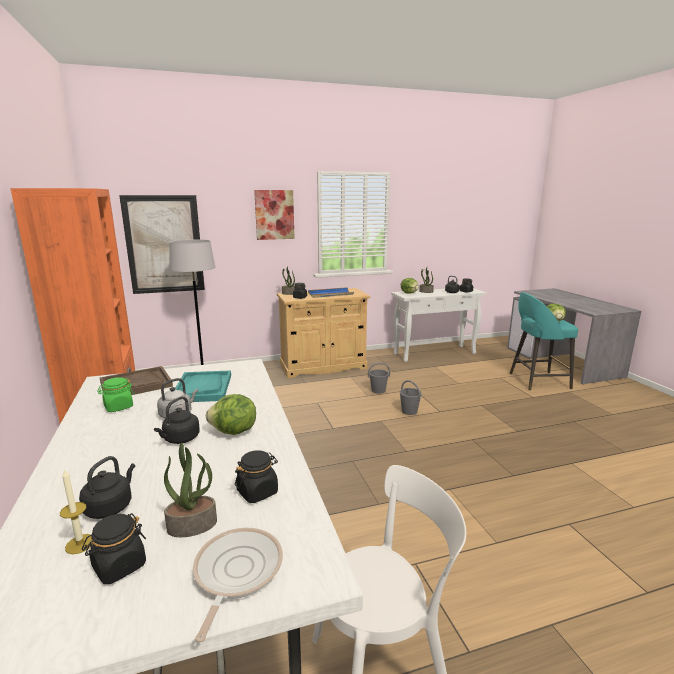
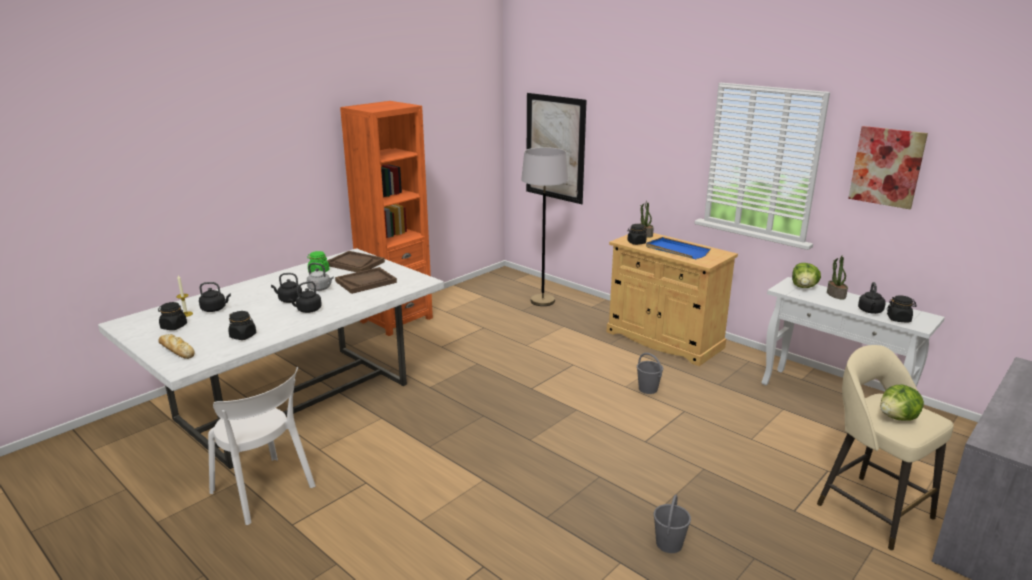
camera: 60 degrees right, 5 degrees up
potted plant [164,443,217,537] -> none
turquoise tray [175,370,231,402] -> brown tray [335,267,397,294]
frying pan [193,527,283,642] -> bread [158,334,195,359]
lettuce [206,394,256,435] -> black kettle [288,281,322,313]
picture [254,190,295,240] -> picture moved to [848,126,928,209]
grey bucket [400,380,422,415] -> grey bucket moved to [653,494,691,553]
turquoise stool [510,292,578,390] -> beige stool [817,345,954,550]

